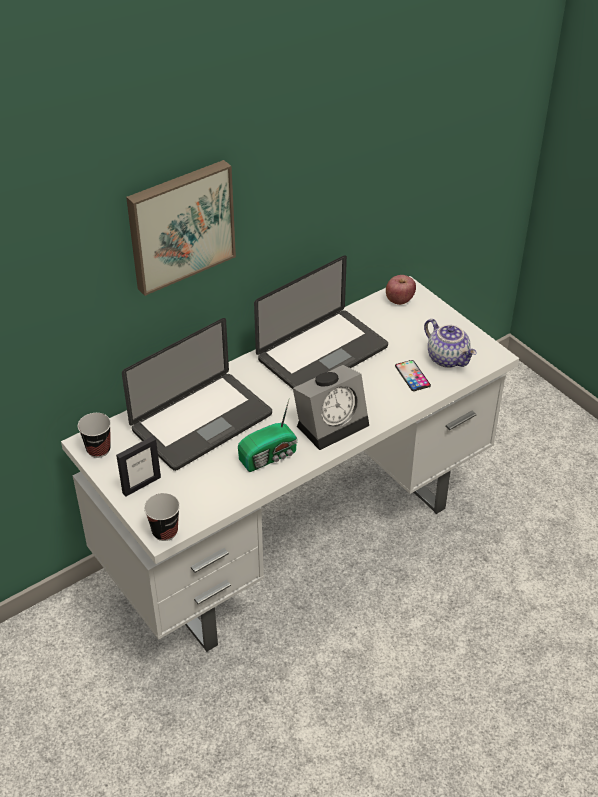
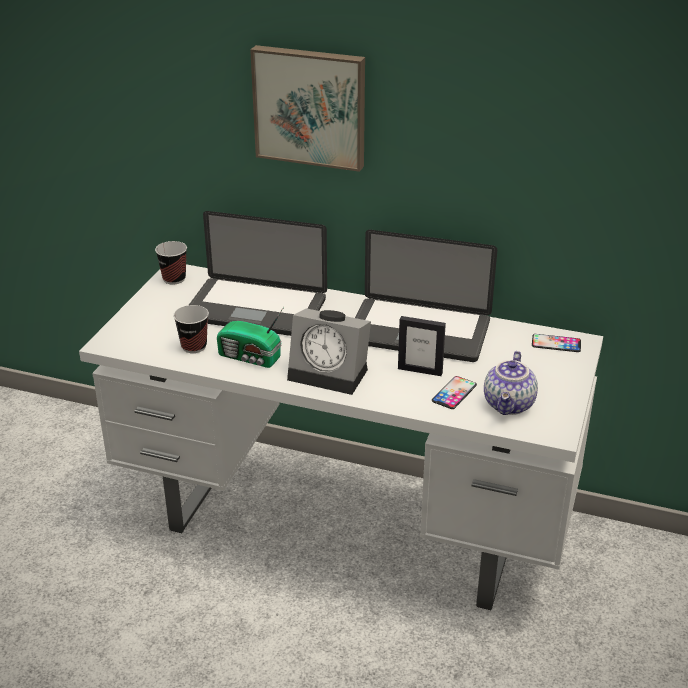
camera: 55 degrees right, 10 degrees down
picture frame [116,436,161,497] -> picture frame moved to [398,316,446,376]
cup [144,493,180,541] -> cup moved to [173,305,209,353]
apple [386,275,416,305] -> phone [532,334,581,352]

